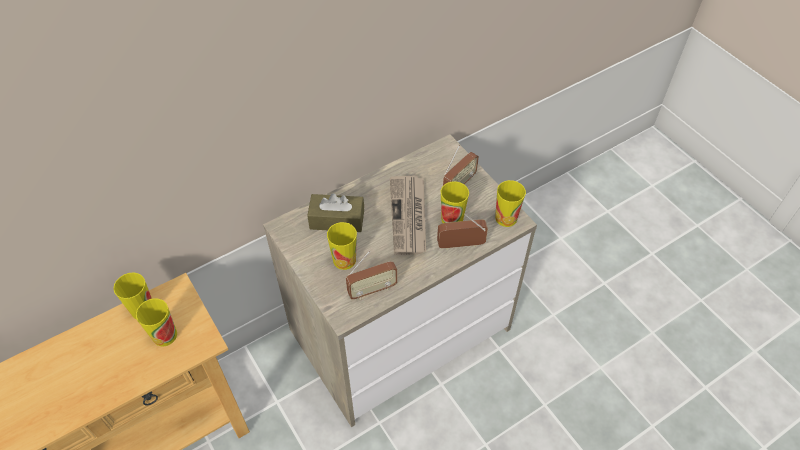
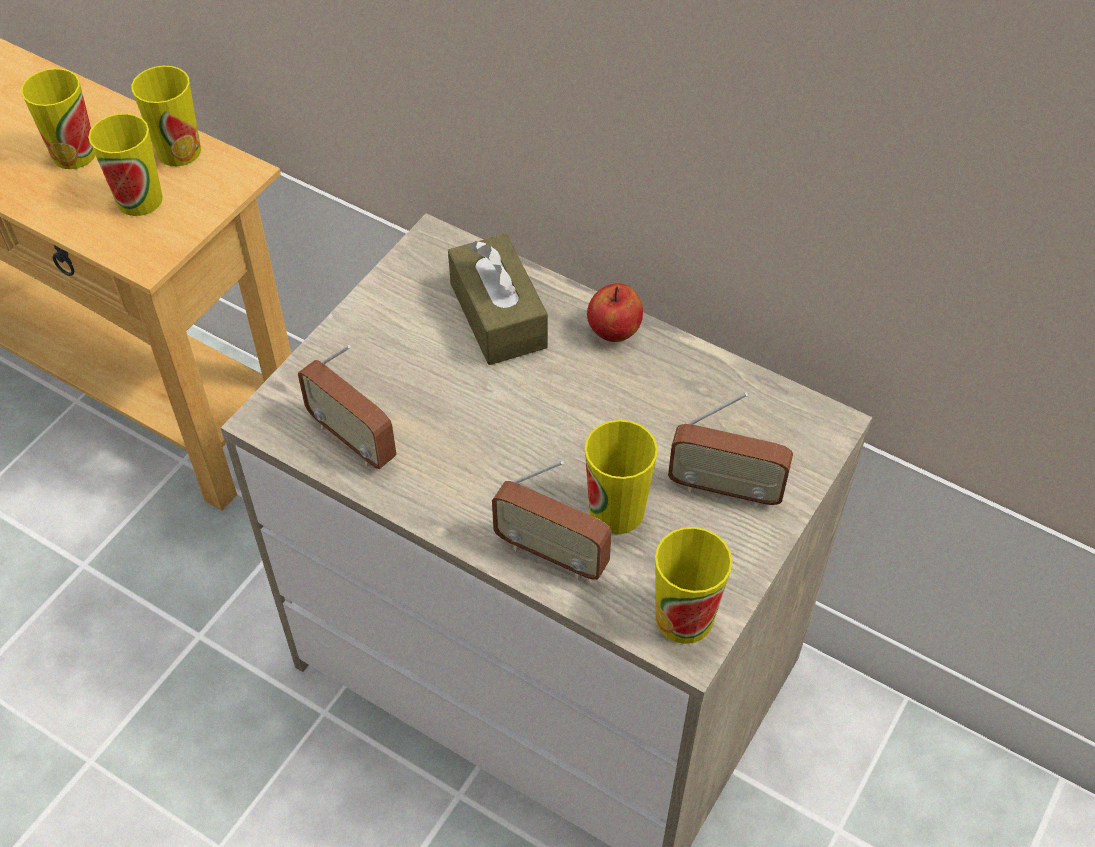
camera: 65 degrees right, 0 degrees up
cup [327,222,357,270] -> cup moved to [21,68,96,169]
newspaper [390,175,426,255] -> none
radio [437,214,488,250] -> radio turned 150 degrees clockwise [492,460,612,580]
none -> apple [587,283,643,342]

